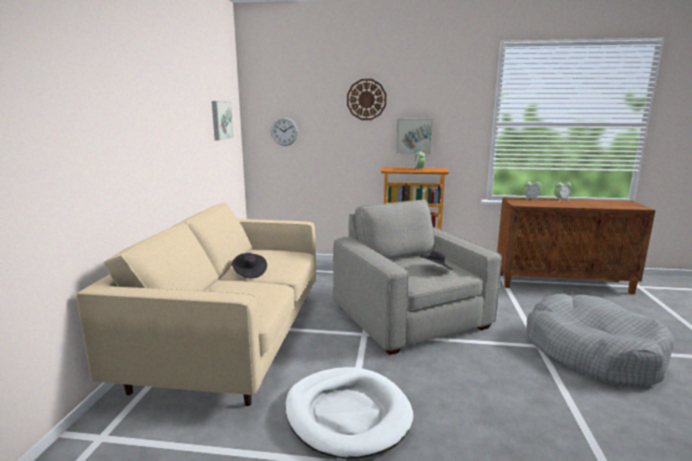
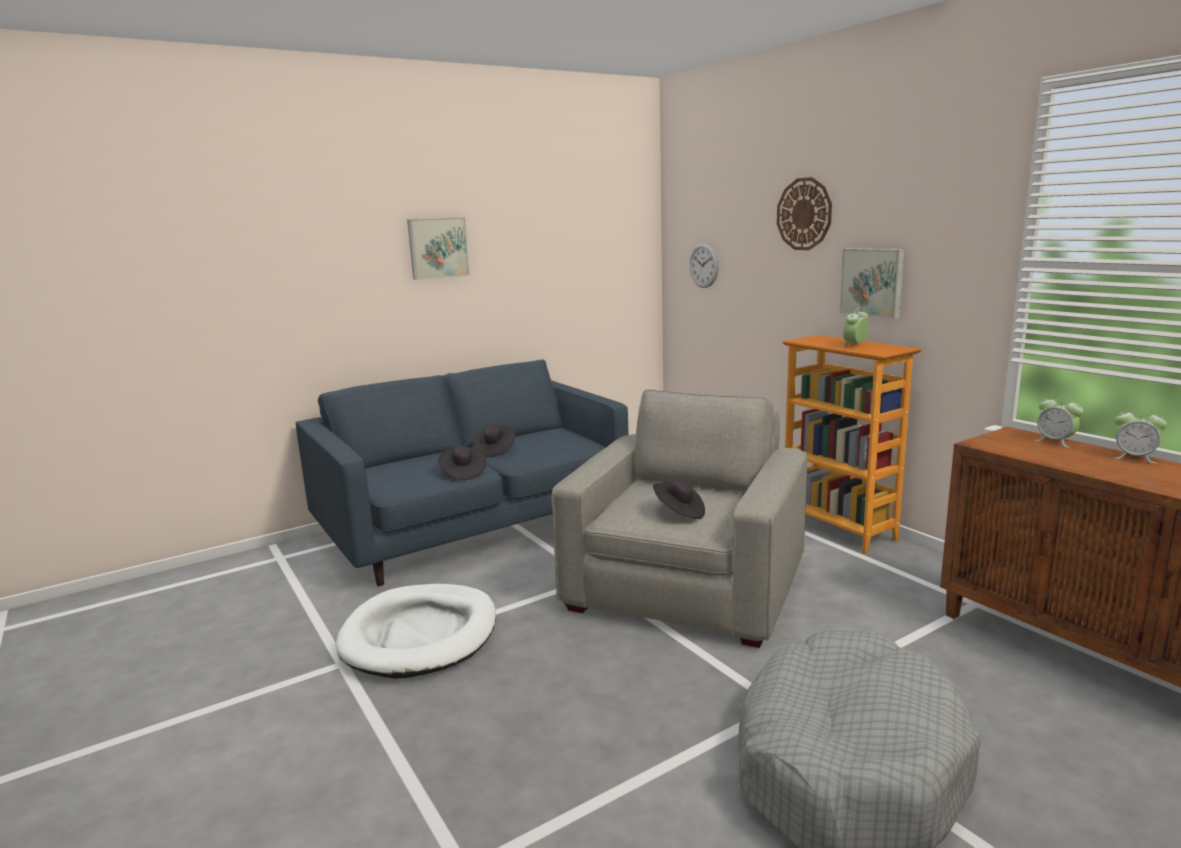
camera: 50 degrees right, 0 degrees up
beige sofa [76,202,316,406] -> blue sofa [296,359,629,586]
picture [212,101,234,141] -> picture moved to [407,217,470,280]
none -> black hat [438,445,487,480]

